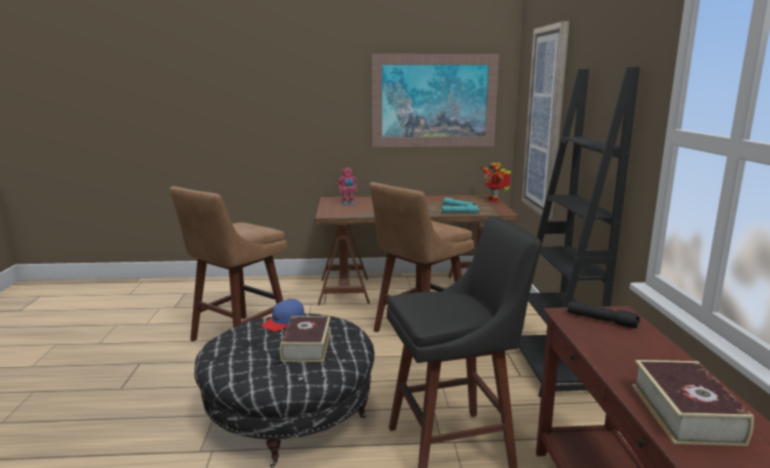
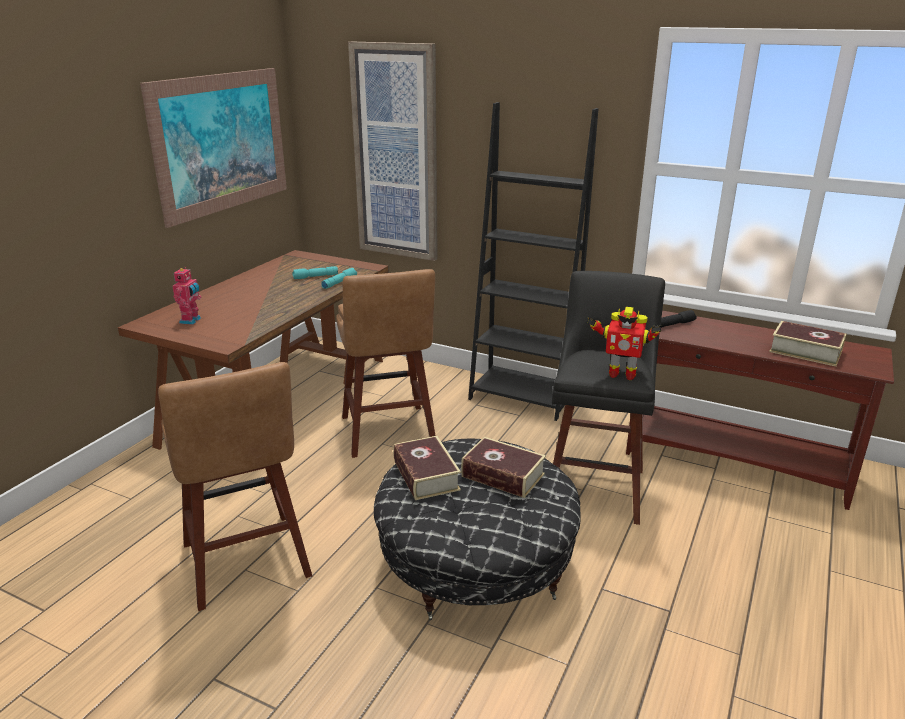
camera: 60 degrees left, 10 degrees up
blue cap [261,299,305,332] -> book [393,436,461,500]
toy robot [481,163,511,203] -> toy robot moved to [587,307,661,380]

